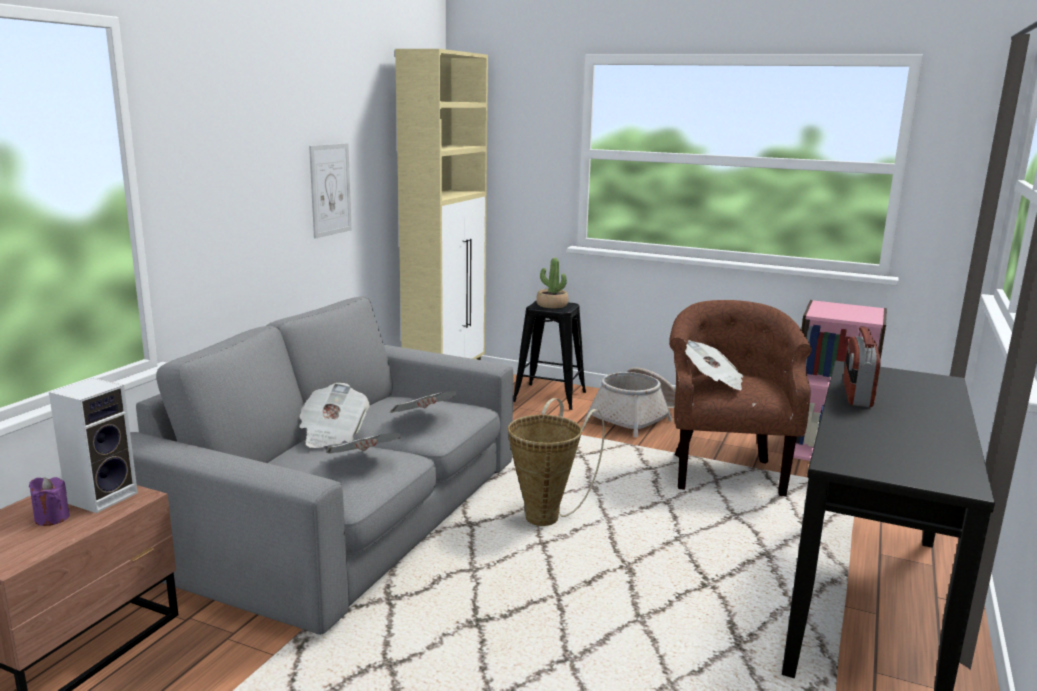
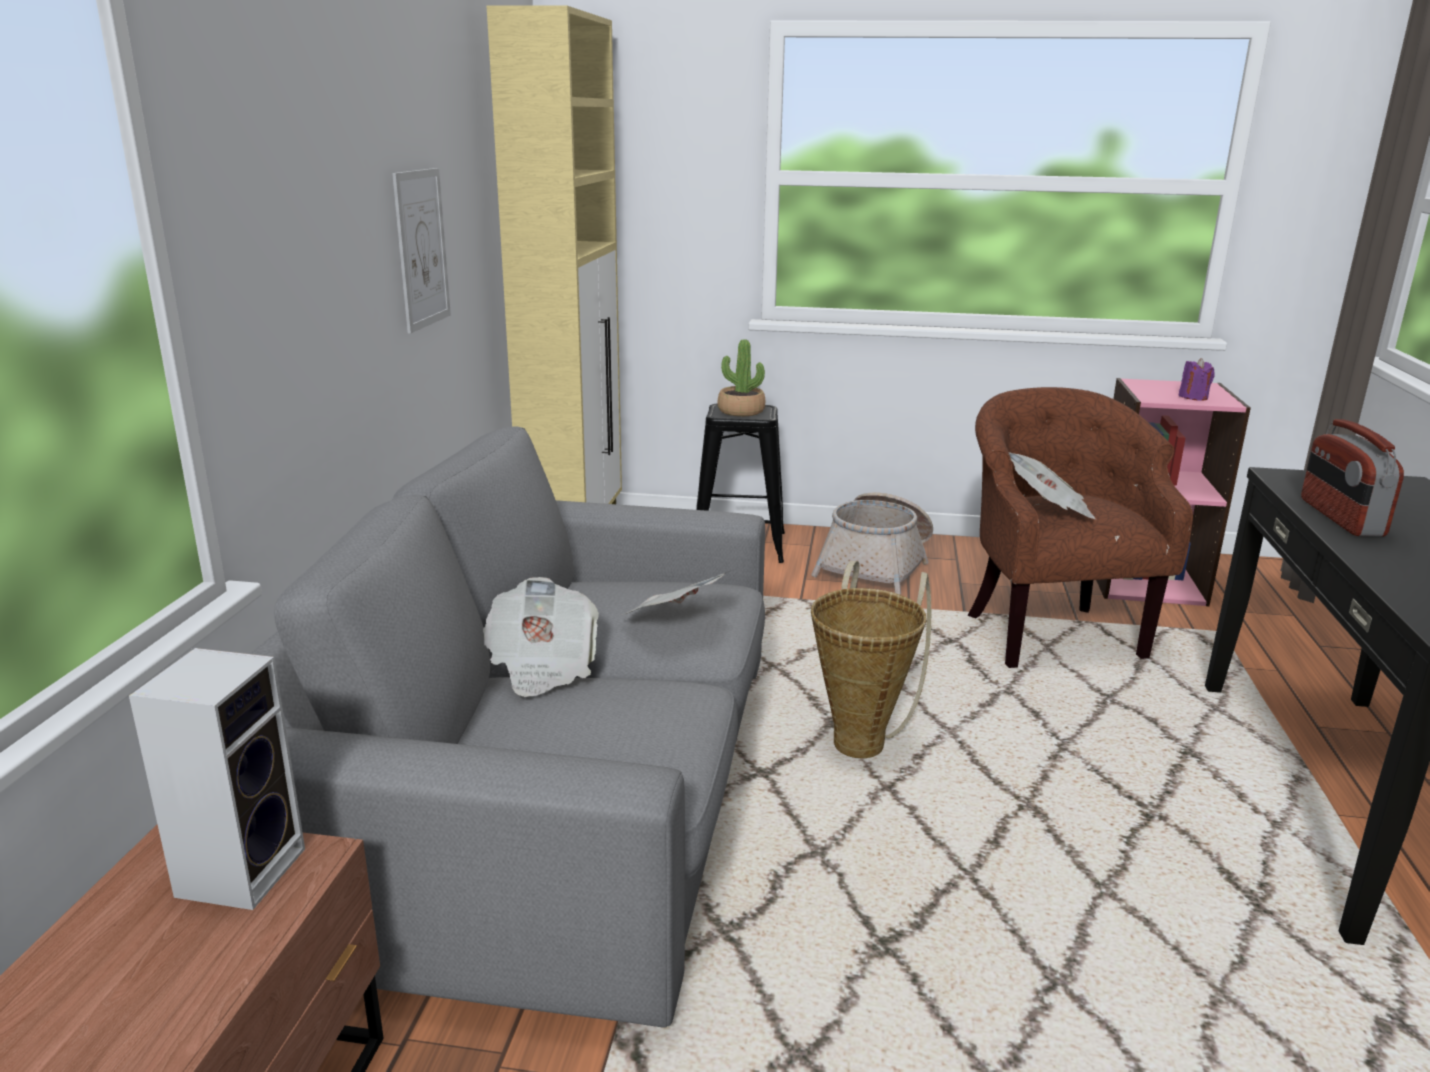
camera: 15 degrees left, 5 degrees up
purple candle [29,477,70,526] -> purple candle moved to [1178,358,1215,401]
newspaper [326,433,401,454] -> none

